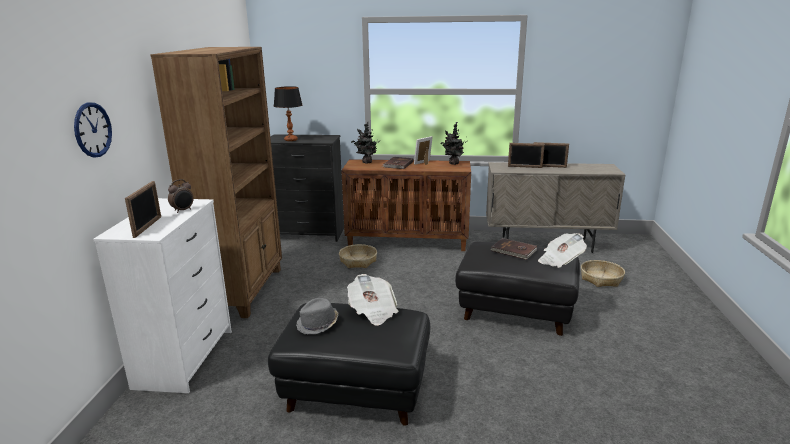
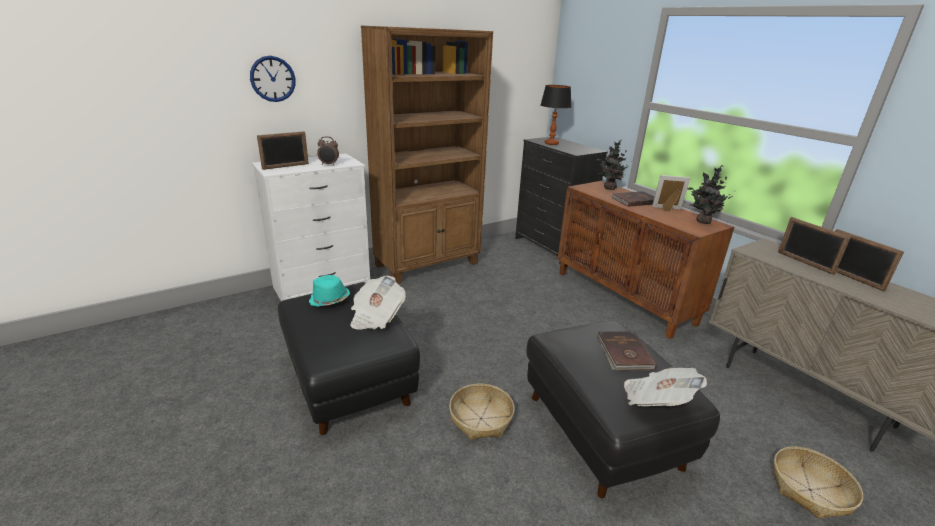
camera: 50 degrees right, 5 degrees up
grey hat [296,298,338,334] -> turquoise hat [309,275,350,307]
basket [339,244,377,268] -> basket moved to [449,384,515,440]

